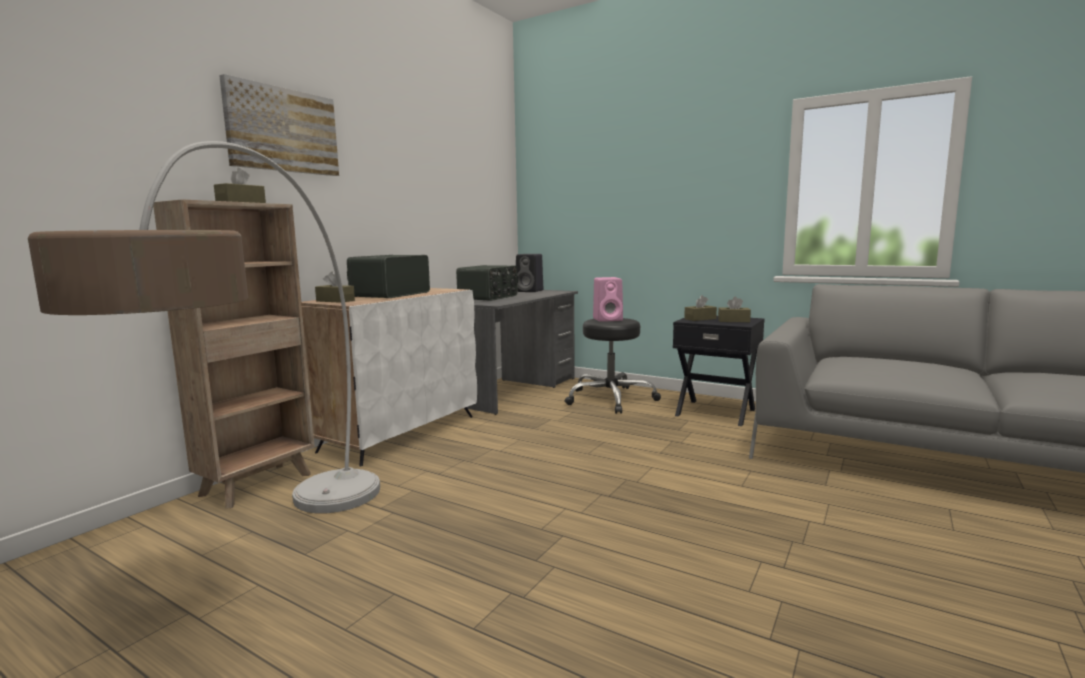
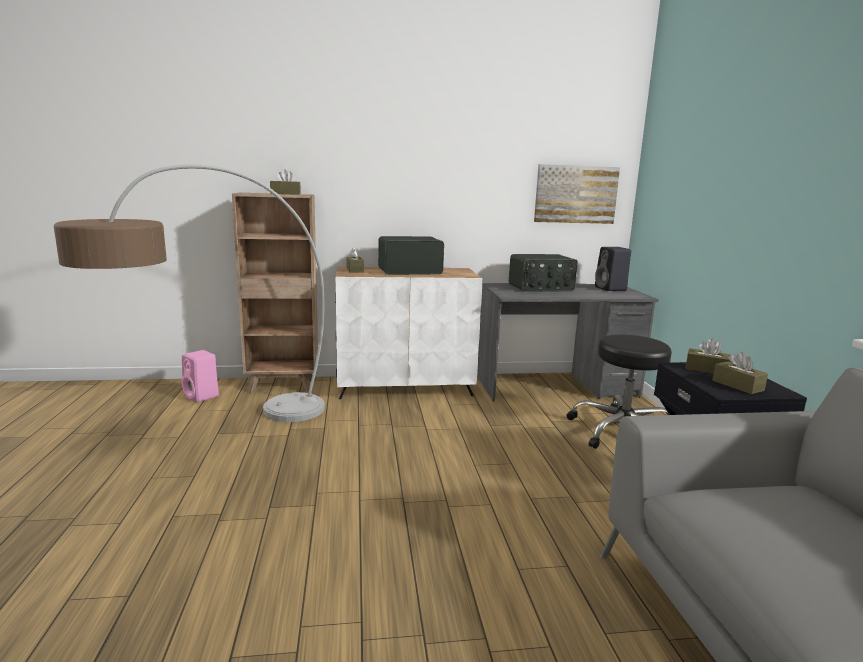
camera: 50 degrees right, 5 degrees up
picture [219,74,339,176] -> picture moved to [534,164,620,224]
pink speaker [593,277,623,322] -> pink speaker moved to [182,350,219,403]

